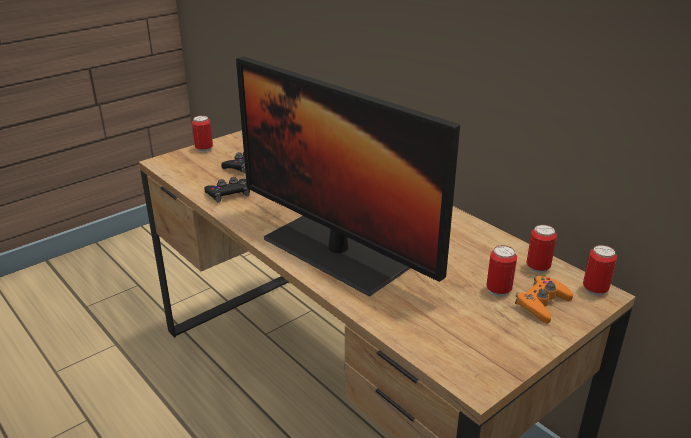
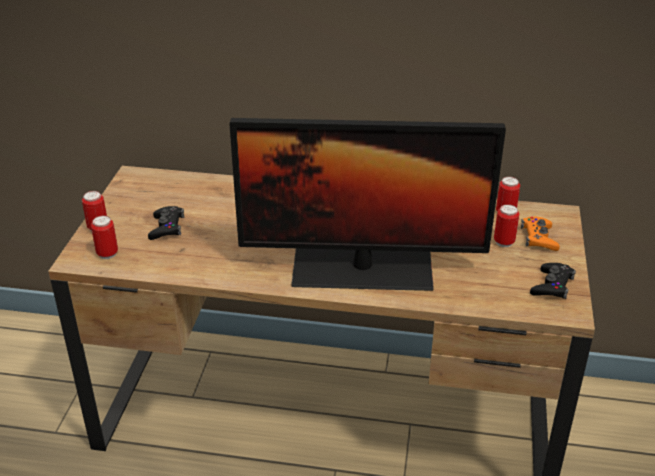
camera: 40 degrees left, 5 degrees up
black game controller [204,177,250,202] -> black game controller moved to [530,263,576,299]
can [583,245,617,296] -> can moved to [91,216,118,259]

